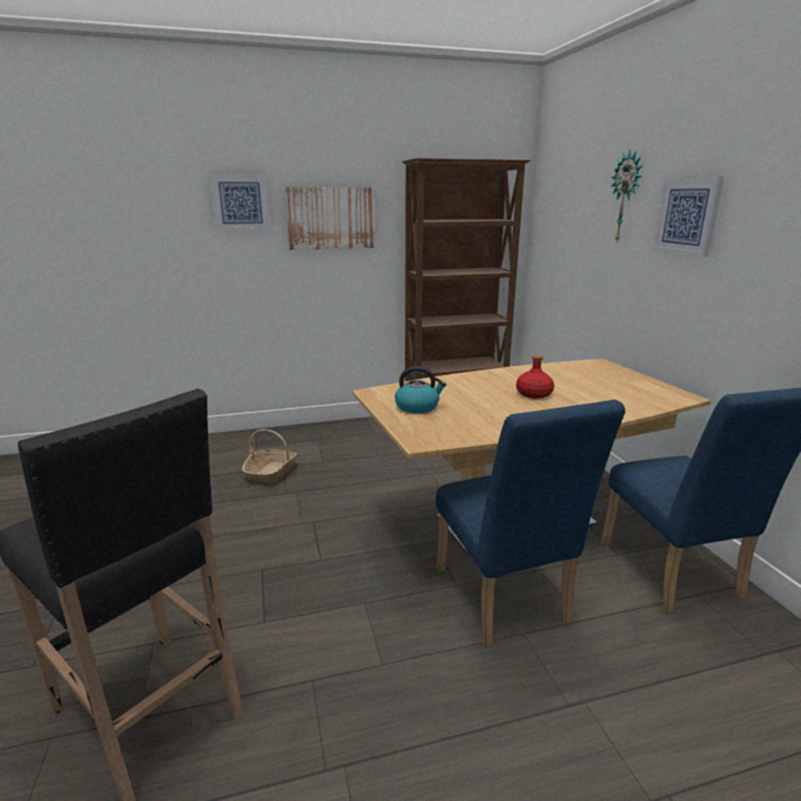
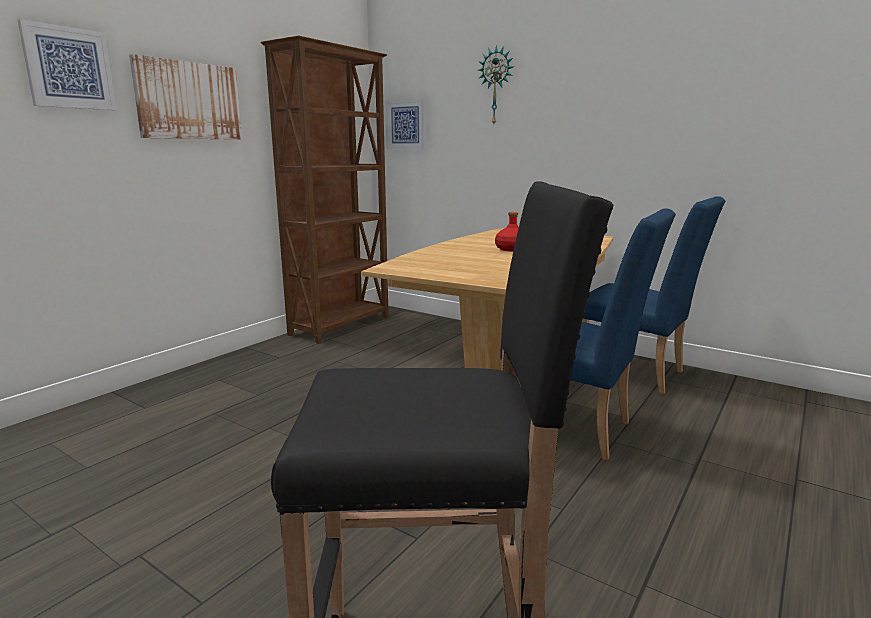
camera: 40 degrees left, 5 degrees down
basket [242,429,297,485] -> none
kettle [395,366,447,413] -> none
picture [652,176,724,257] -> picture moved to [385,98,426,150]

